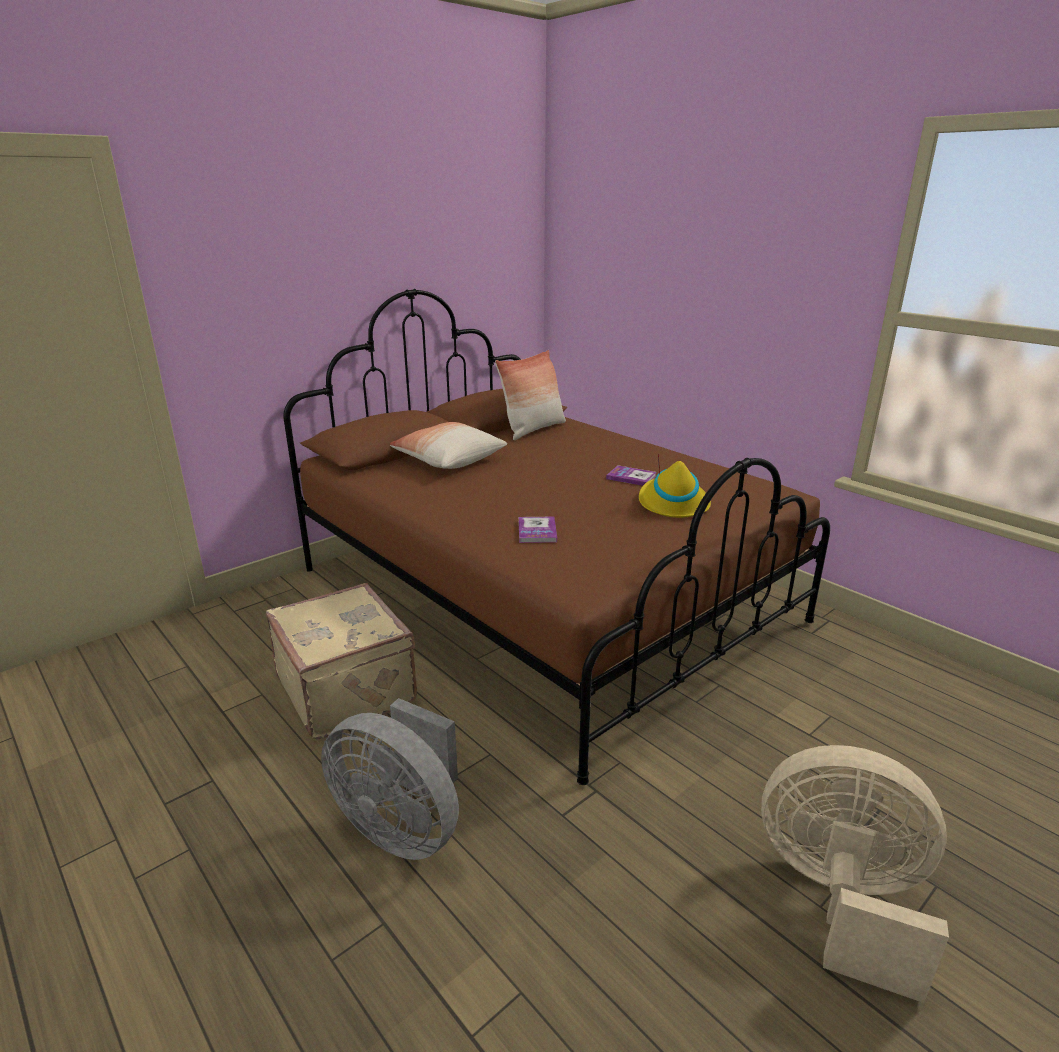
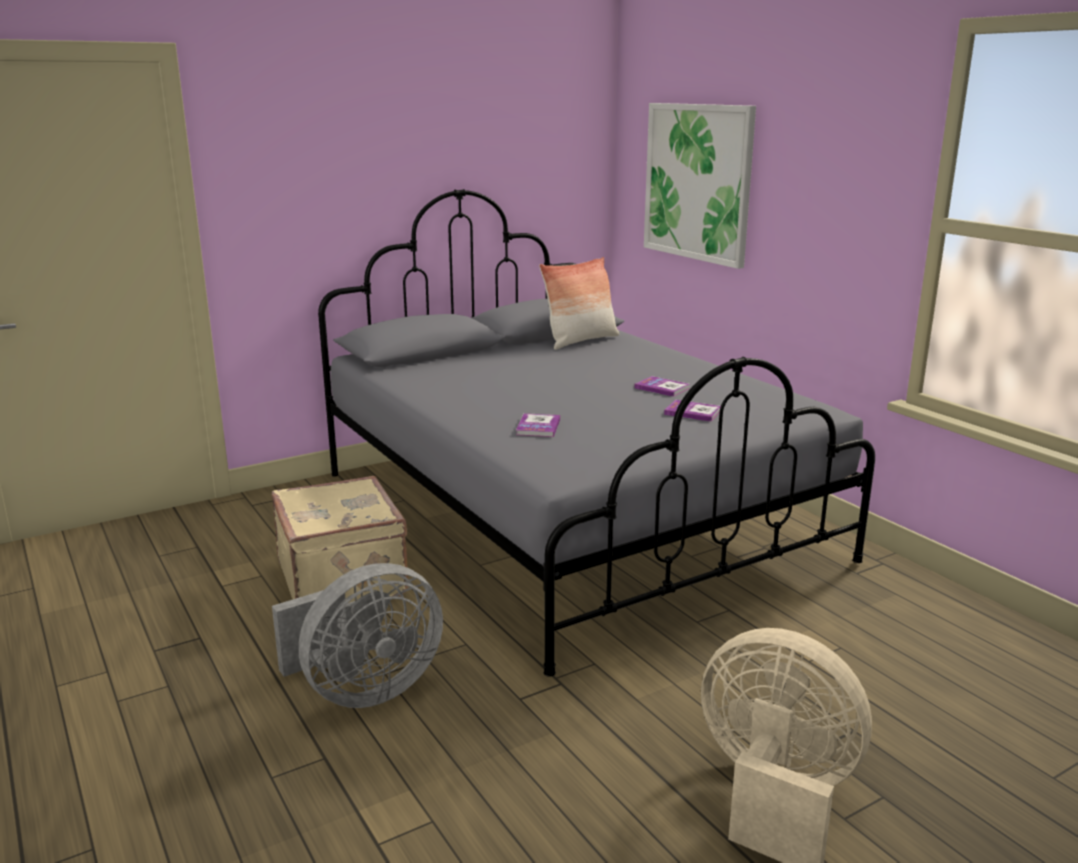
camera: 10 degrees right, 5 degrees down
brown bed [283,289,830,785] -> grey bed [318,189,875,677]
grey fan [321,698,459,860] -> grey fan turned 75 degrees counterclockwise [272,563,443,708]
pillow [390,422,507,469] -> none
yellow hat [639,455,711,518] -> book [664,400,721,422]
none -> picture [644,103,756,269]

